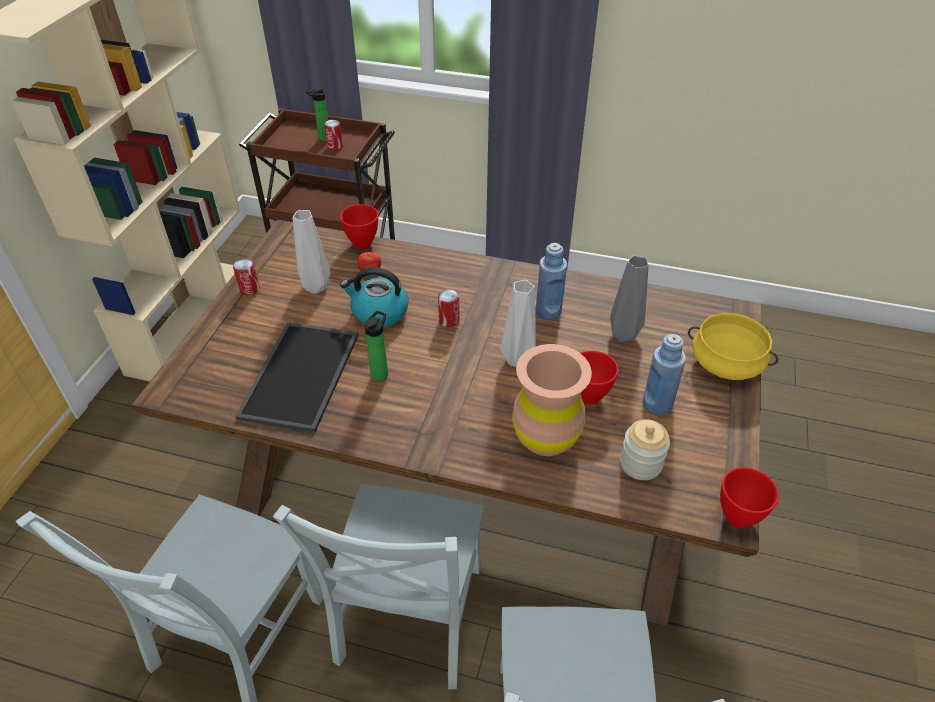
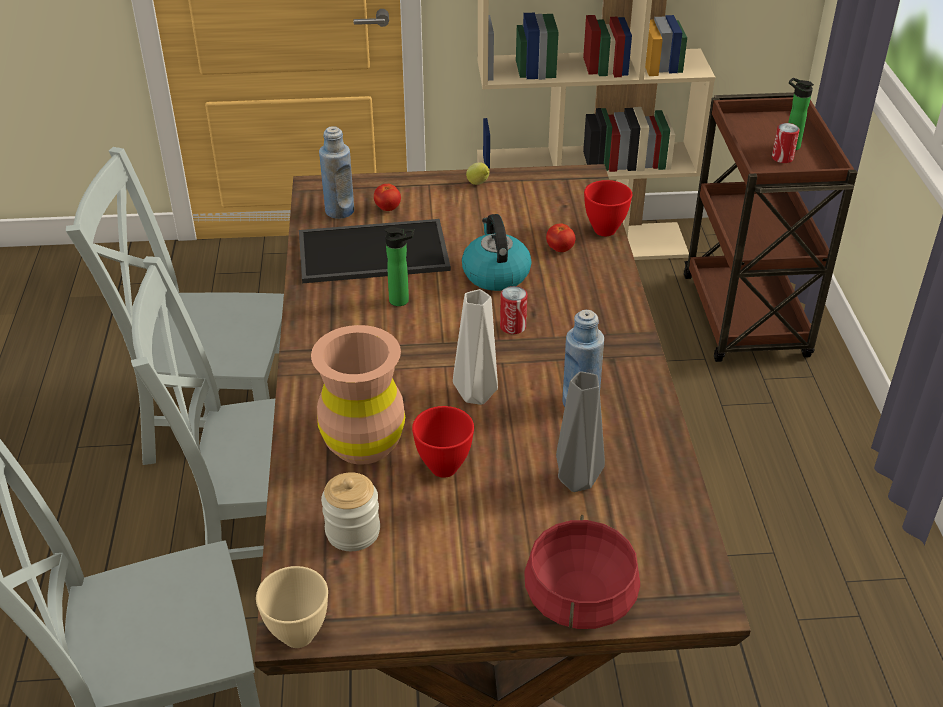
camera: 70 degrees right, 5 degrees down
can [233,259,260,295] -> lemon [466,162,490,185]
grey vase [293,210,330,294] -> none
blue bottle [643,334,686,415] -> blue bottle moved to [319,126,354,219]
yellow cooking pot [688,313,778,380] -> red cooking pot [524,515,640,629]
red bowl [720,467,779,528] -> beige bowl [256,566,328,648]
none -> tomato [374,184,401,211]

